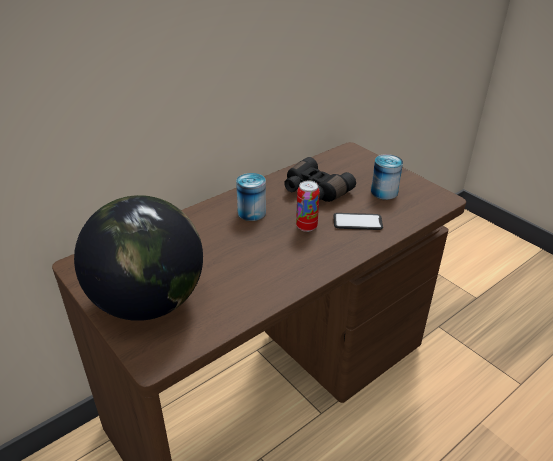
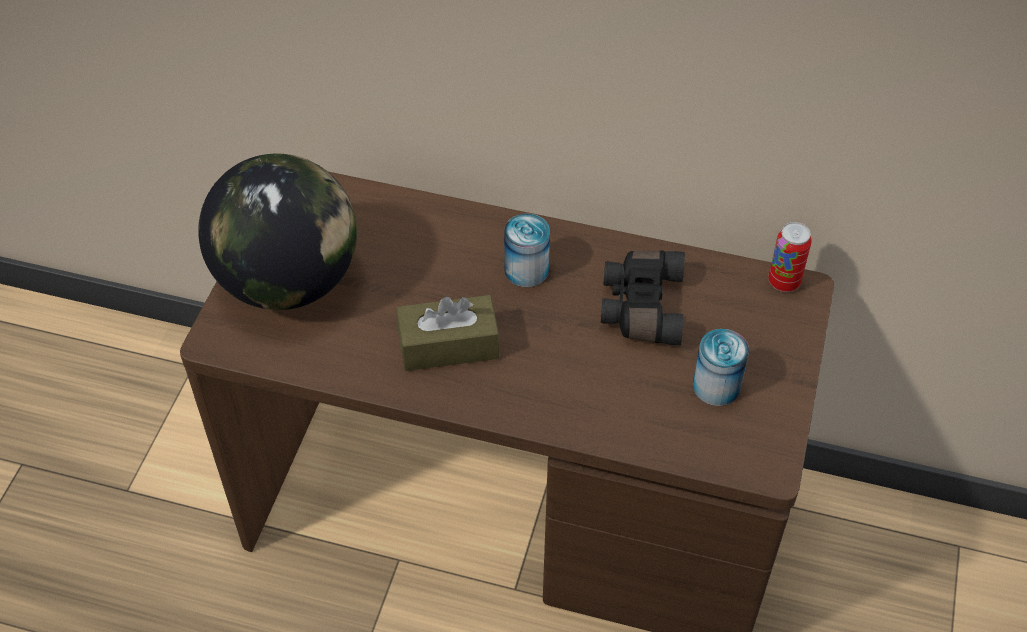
camera: 55 degrees right, 15 degrees up
can [296,181,320,232] -> can moved to [768,222,812,292]
phone [333,213,383,230] -> none
none -> brown tissue box [396,295,499,371]

